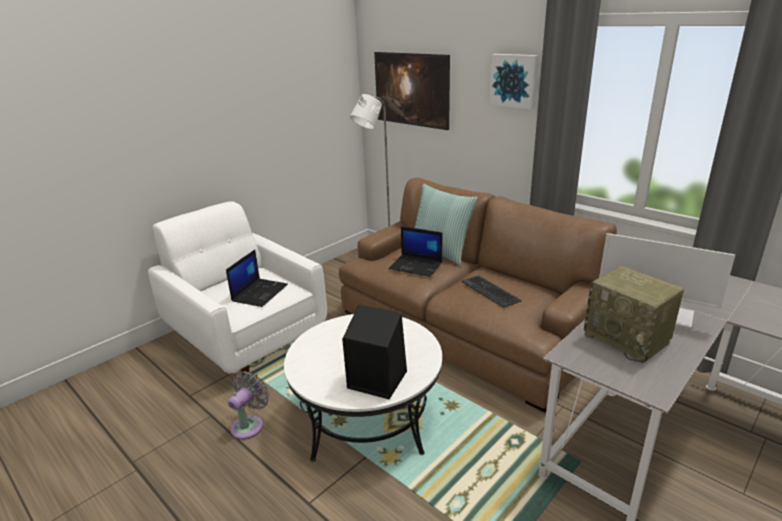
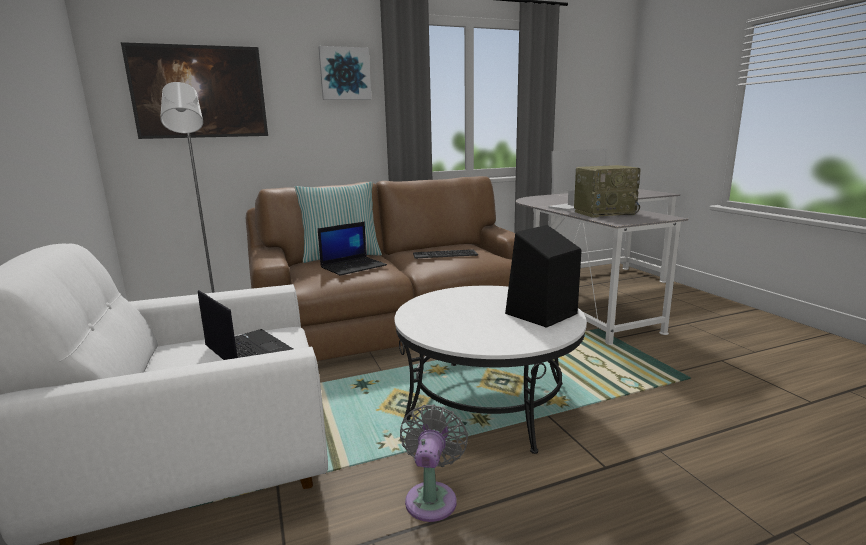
camera: 65 degrees left, 10 degrees down
grey fan [228,371,269,440] -> grey fan turned 45 degrees clockwise [400,404,468,522]

